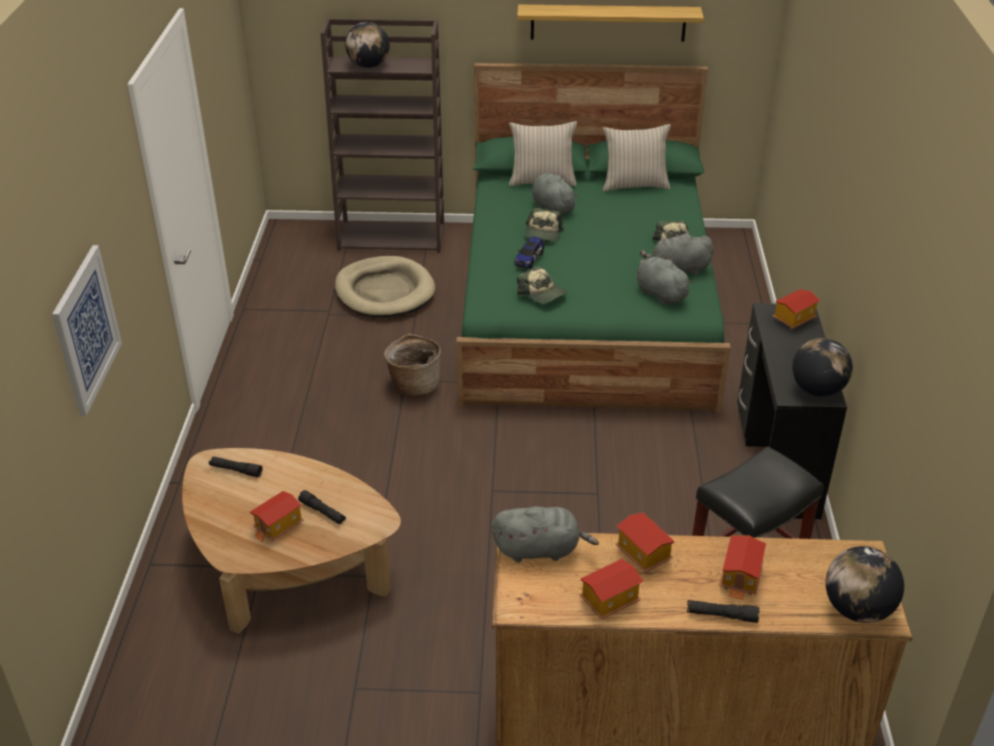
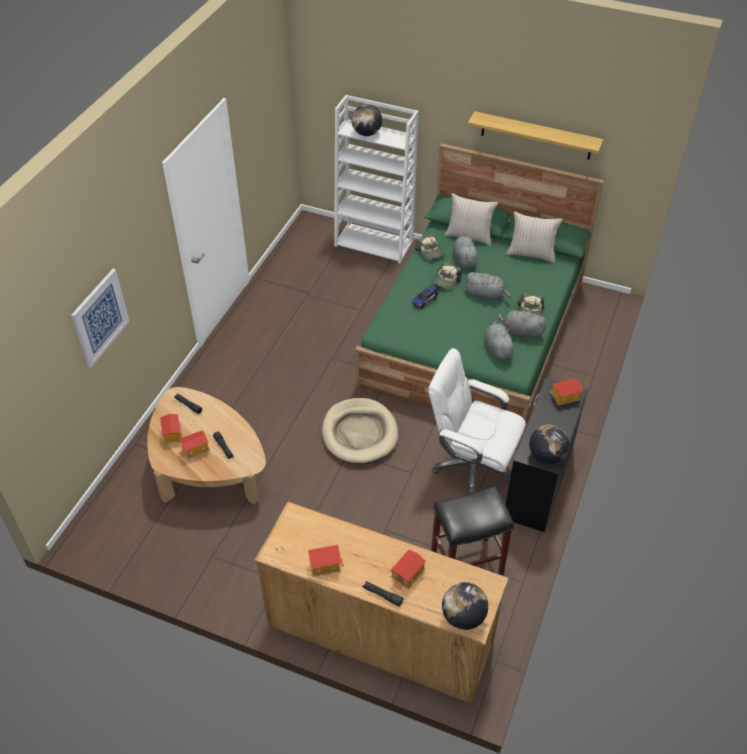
camera: 20 degrees right, 10 degrees up
brown bookcase [320,18,444,253] -> white bookcase [334,95,419,264]
beige dog bed [335,256,435,317] -> beige dog bed moved to [322,398,398,464]
basket [384,334,441,395] -> none
grey plush toy [492,506,599,562] -> grey plush toy moved to [465,272,511,301]
cap [517,266,567,304] -> cap moved to [415,235,445,260]
toy house [616,513,675,573] -> toy house moved to [160,414,182,444]
none -> white office chair [428,348,526,495]

